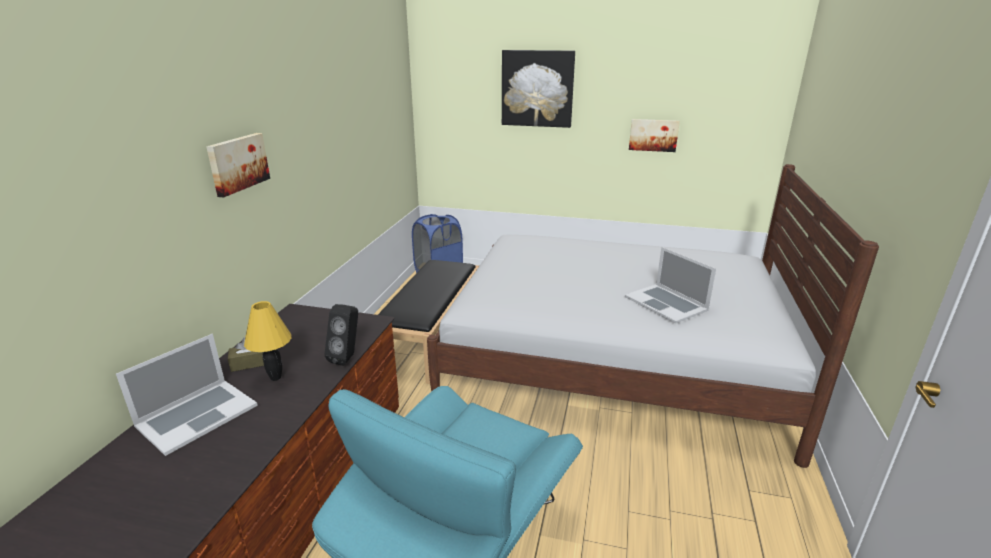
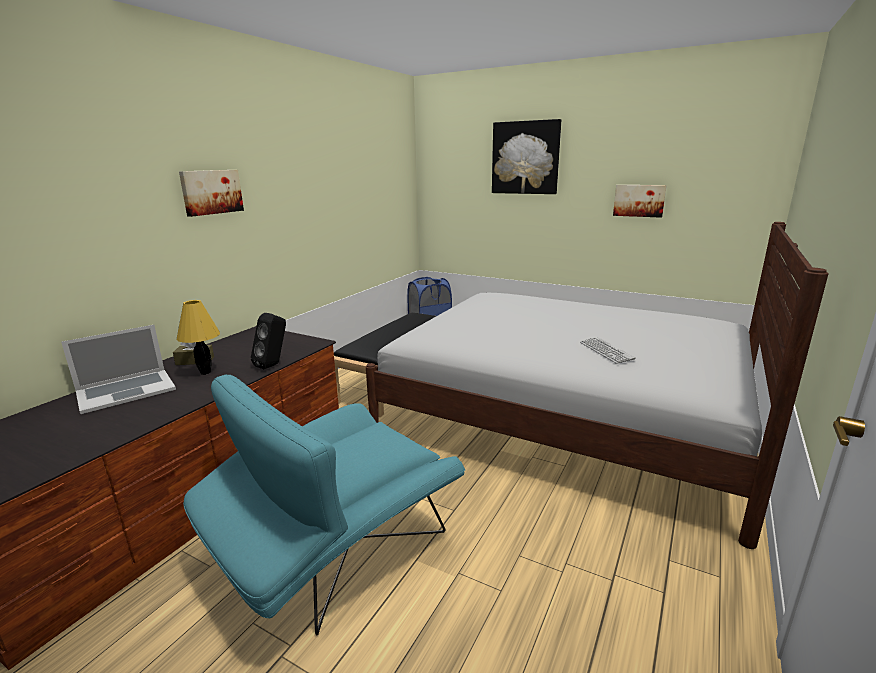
camera: 15 degrees right, 5 degrees down
laptop [625,247,716,324] -> keyboard [580,337,636,364]

